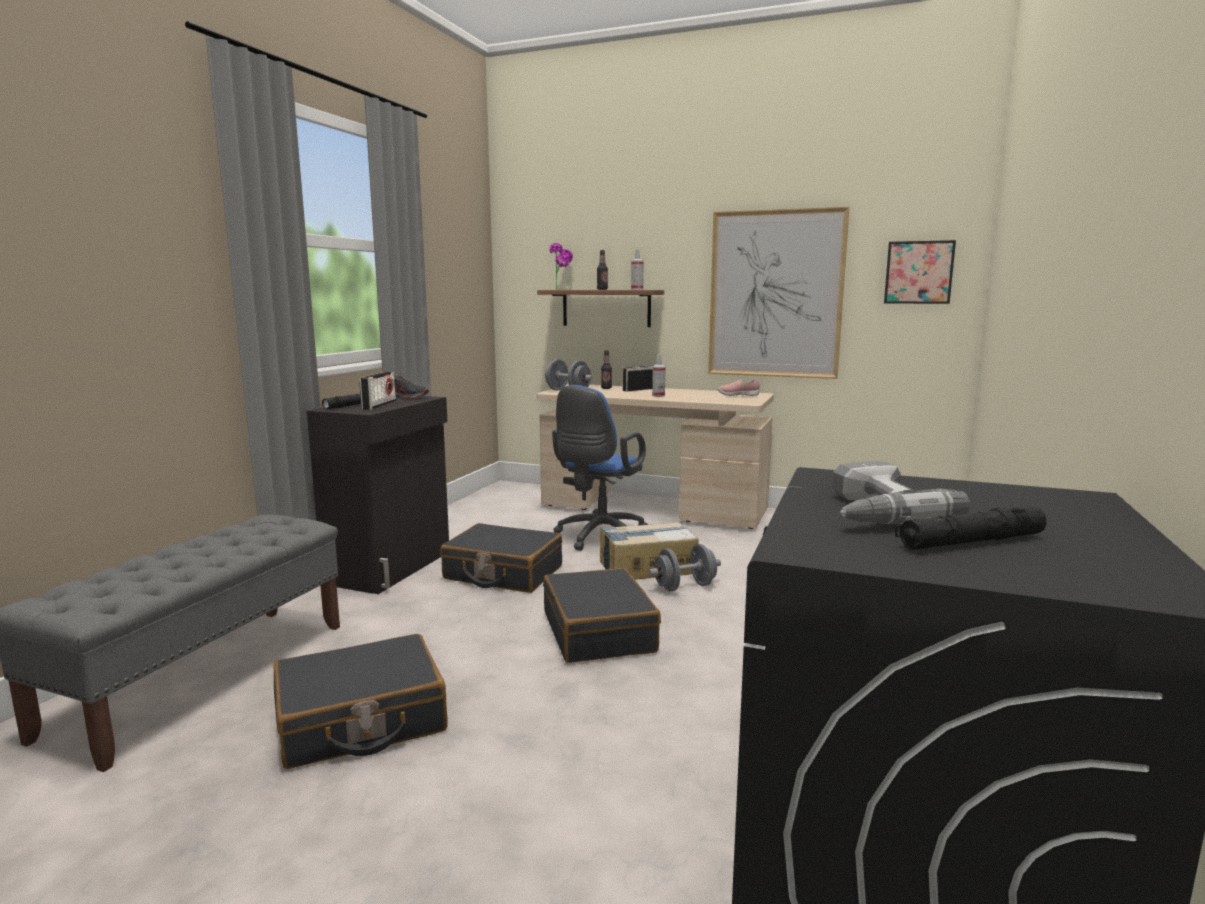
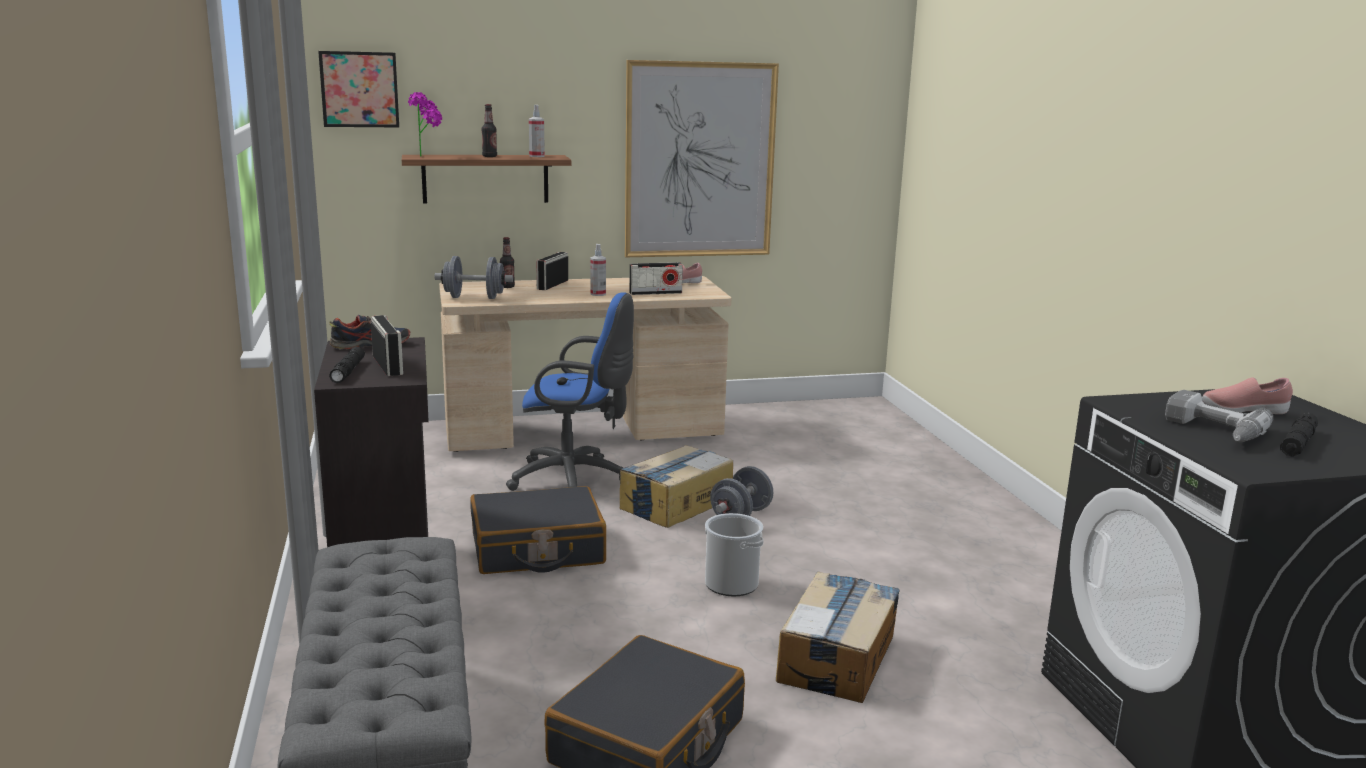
camera: 35 degrees left, 5 degrees up
black suitcase [543,568,661,663] -> bucket [705,513,764,596]
blue office chair [552,385,648,551] -> blue office chair turned 75 degrees counterclockwise [506,292,634,491]
picture [884,240,956,304] -> picture moved to [318,51,399,127]
none -> radio [629,262,683,295]
none -> cardboard box [776,571,900,703]
none -> pink shoe [1202,377,1293,414]

